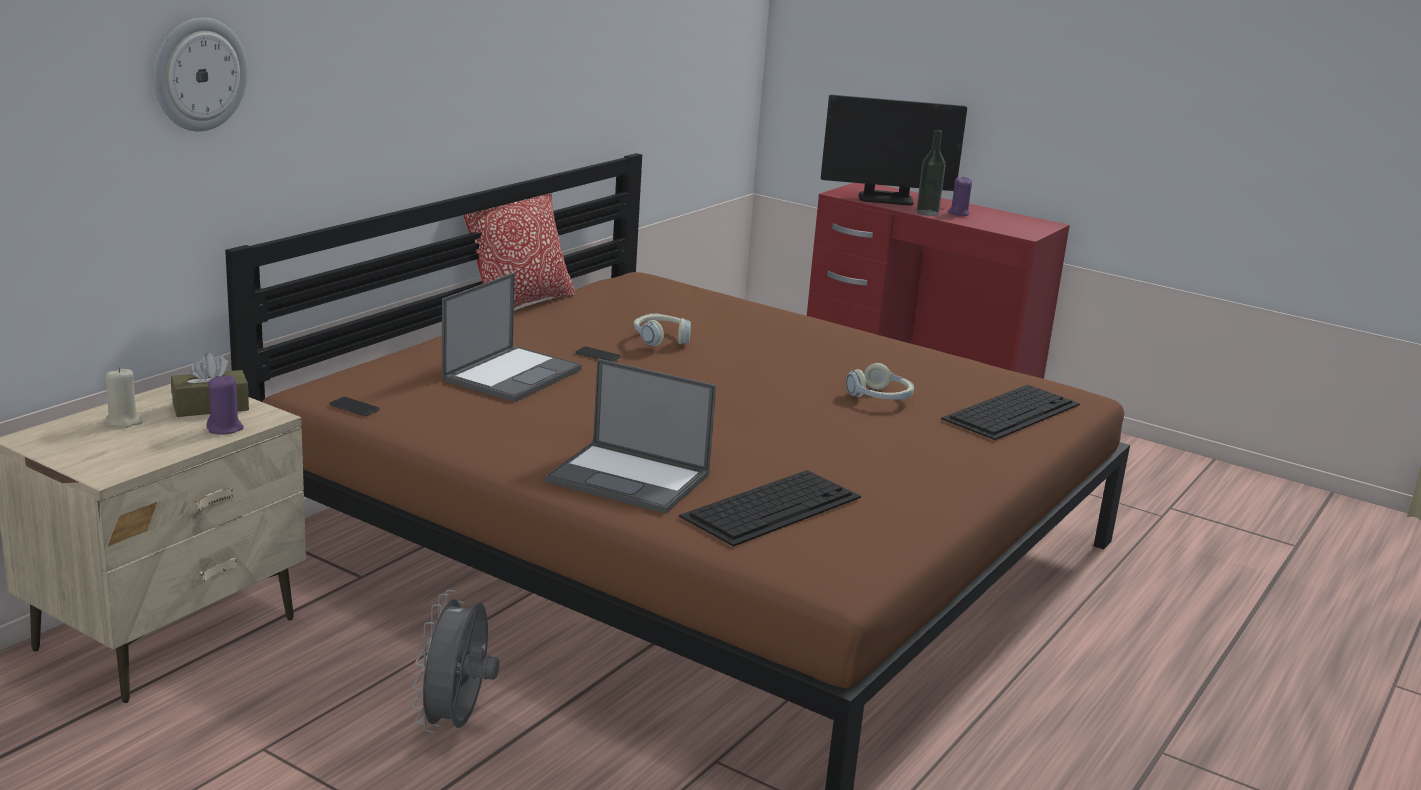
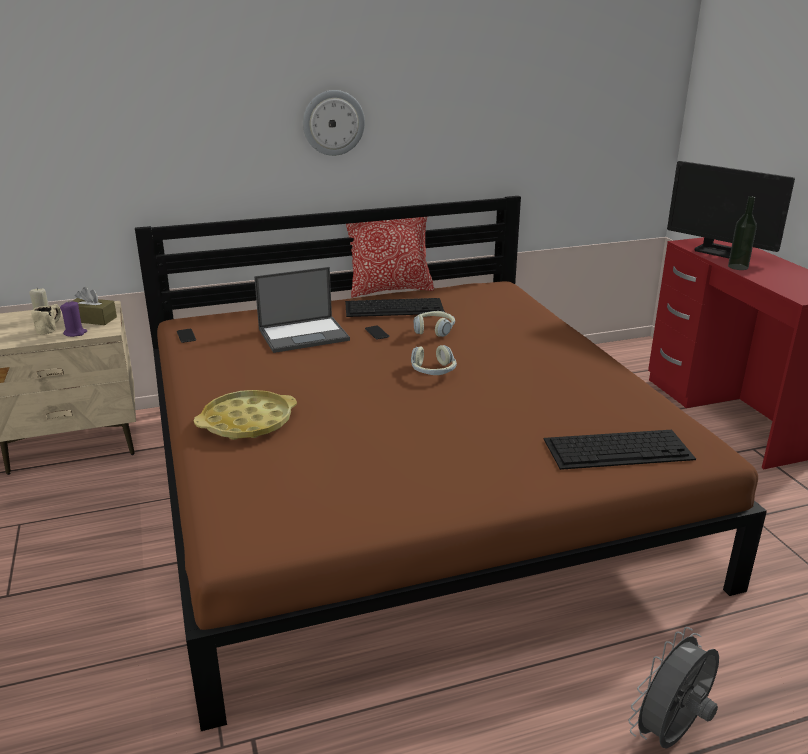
camera: 40 degrees right, 5 degrees up
wall clock [153,17,248,131] -> wall clock moved to [303,90,365,156]
grey fan [413,590,500,733] -> grey fan moved to [628,627,719,749]
laptop [545,359,716,514] -> yellow tray [194,390,297,440]
keyboard [679,470,861,547] -> keyboard moved to [345,298,445,317]
headphones [846,363,914,399] -> headphones moved to [411,345,457,375]
purple candle [948,177,972,216] -> none
none -> beige mug [31,304,61,335]

